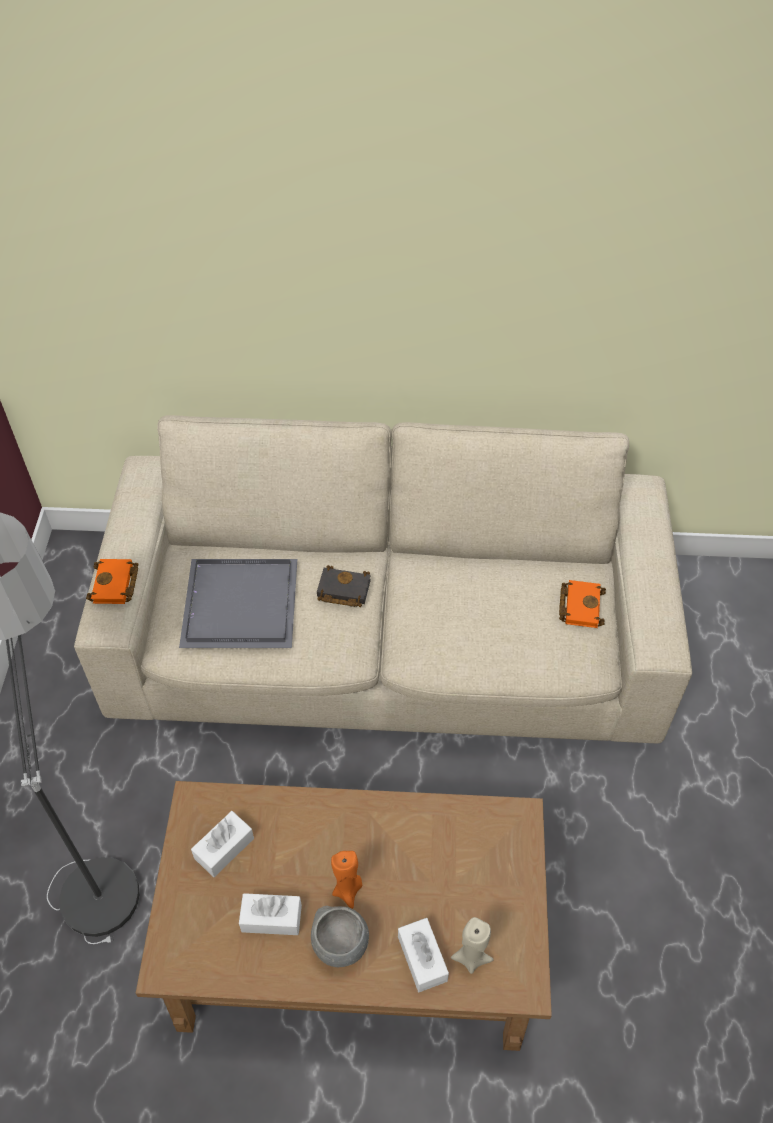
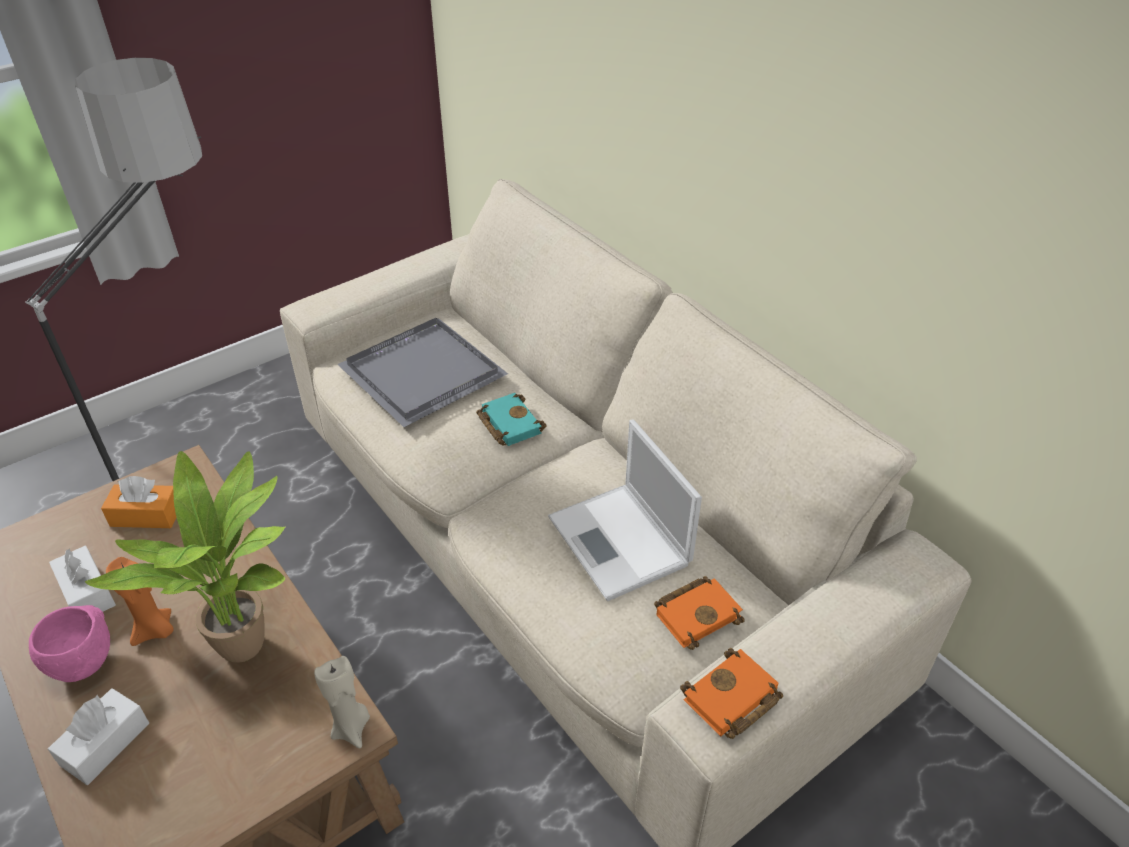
camera: 50 degrees right, 10 degrees down
orange book [86,559,138,604] -> orange book moved to [680,648,783,739]
white tissue box [191,811,254,877] -> orange tissue box [101,476,176,528]
grey bowl [311,906,369,967] -> pink bowl [29,605,110,682]
black book [317,565,371,607] -> turquoise book [476,393,547,446]
beige candle [451,917,494,974] -> beige candle moved to [314,656,370,748]
none -> potted plant [85,451,286,663]
none -> laptop [548,420,702,601]

